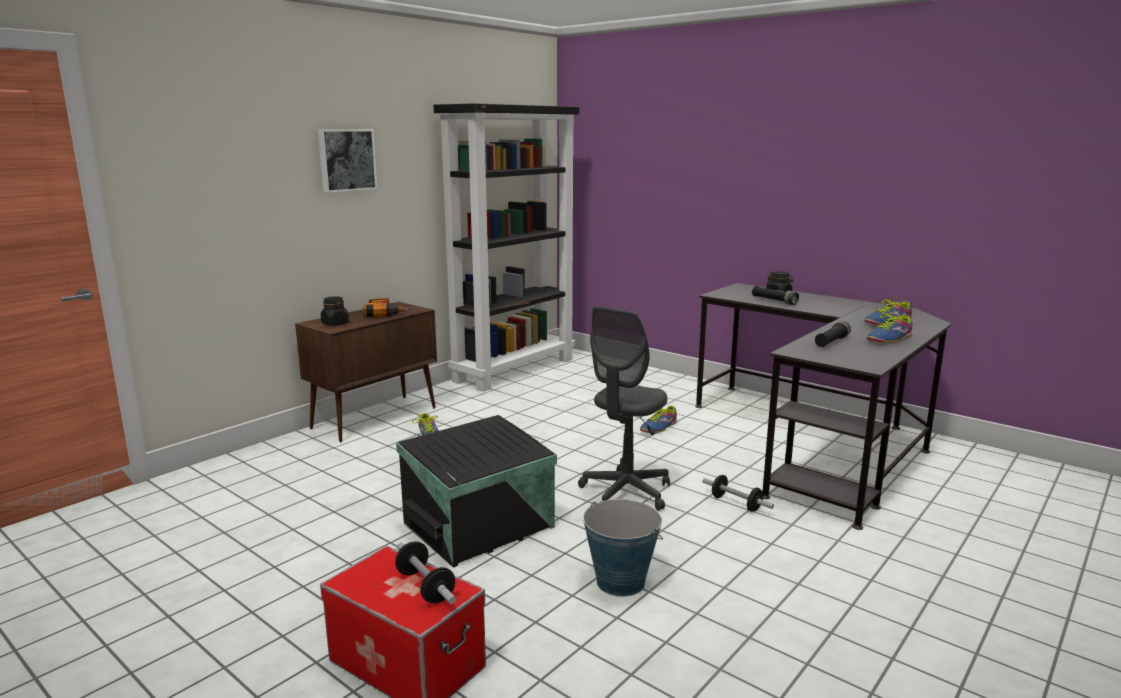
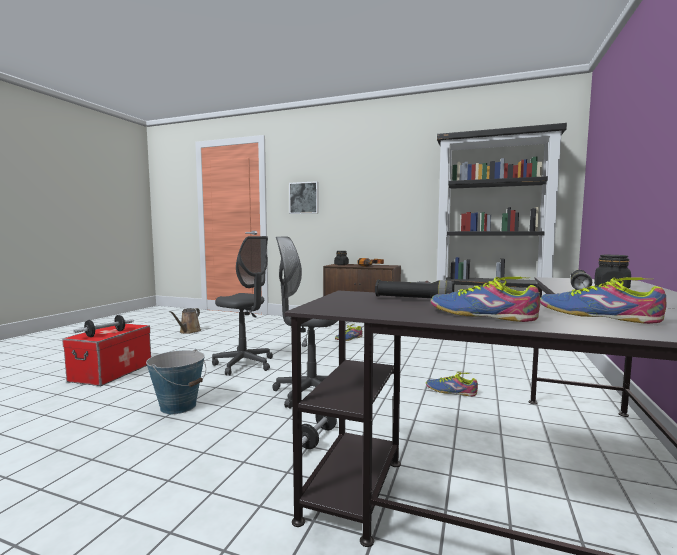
camera: 70 degrees right, 10 degrees down
picture [318,129,377,193] -> picture moved to [289,181,319,214]
black storage box [396,415,557,568] -> grey office chair [212,236,273,375]
none -> brown watering can [169,308,201,334]

